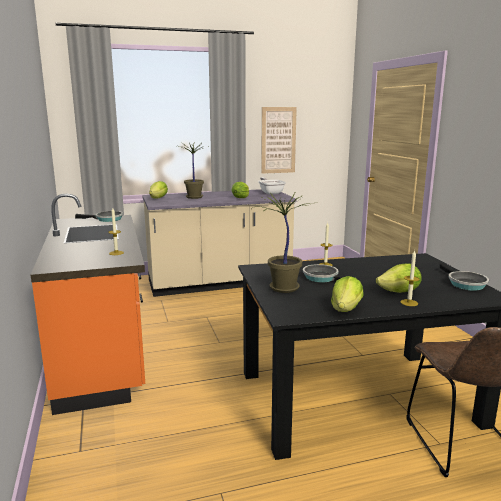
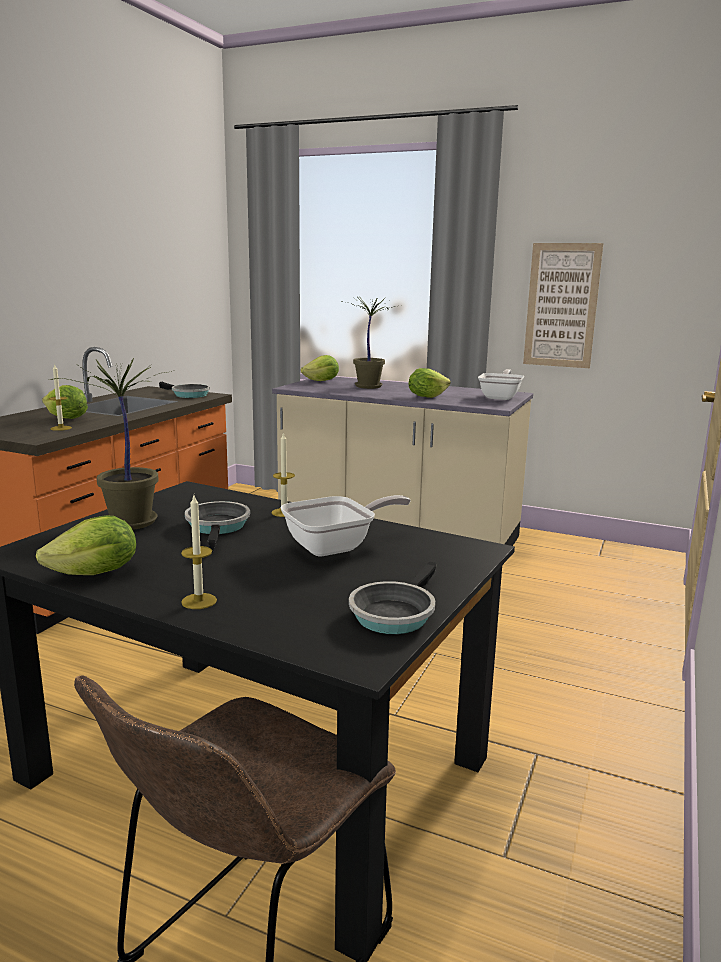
camera: 40 degrees right, 0 degrees up
lettuce [376,263,422,293] -> lettuce moved to [42,385,88,419]
none -> frying pan [280,495,411,557]

